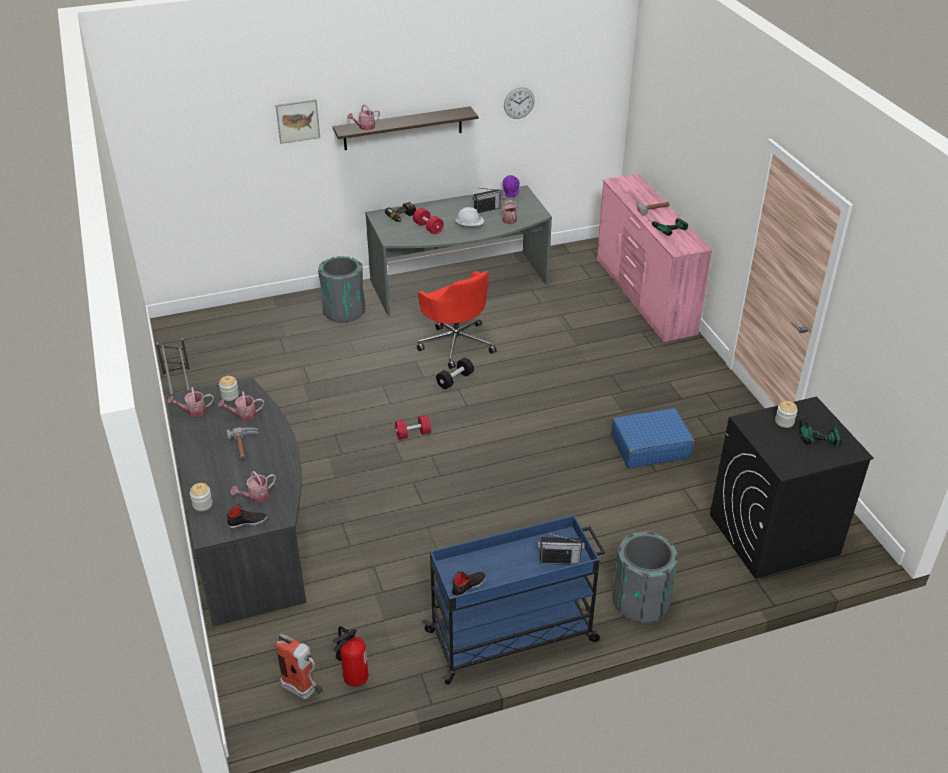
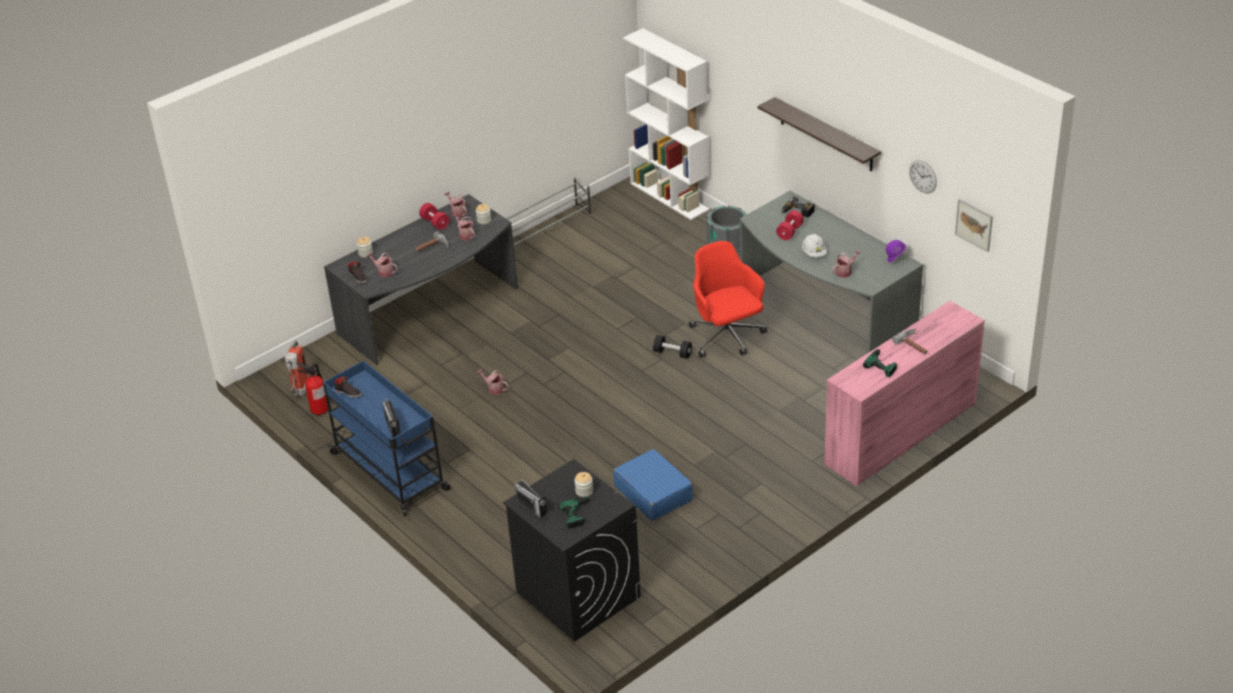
camera: 70 degrees right, 0 degrees up
picture [276,99,320,144] -> picture moved to [955,199,993,252]
watering can [347,104,380,131] -> watering can moved to [477,369,508,395]
red dumbbell [395,415,431,440] -> red dumbbell moved to [419,203,449,230]
red office chair [417,271,496,369] -> red office chair turned 120 degrees clockwise [689,241,767,358]
radio [473,188,503,213] -> radio moved to [514,477,547,518]
grey trash can [612,531,678,623] -> none
none -> white bookcase [623,28,710,220]

